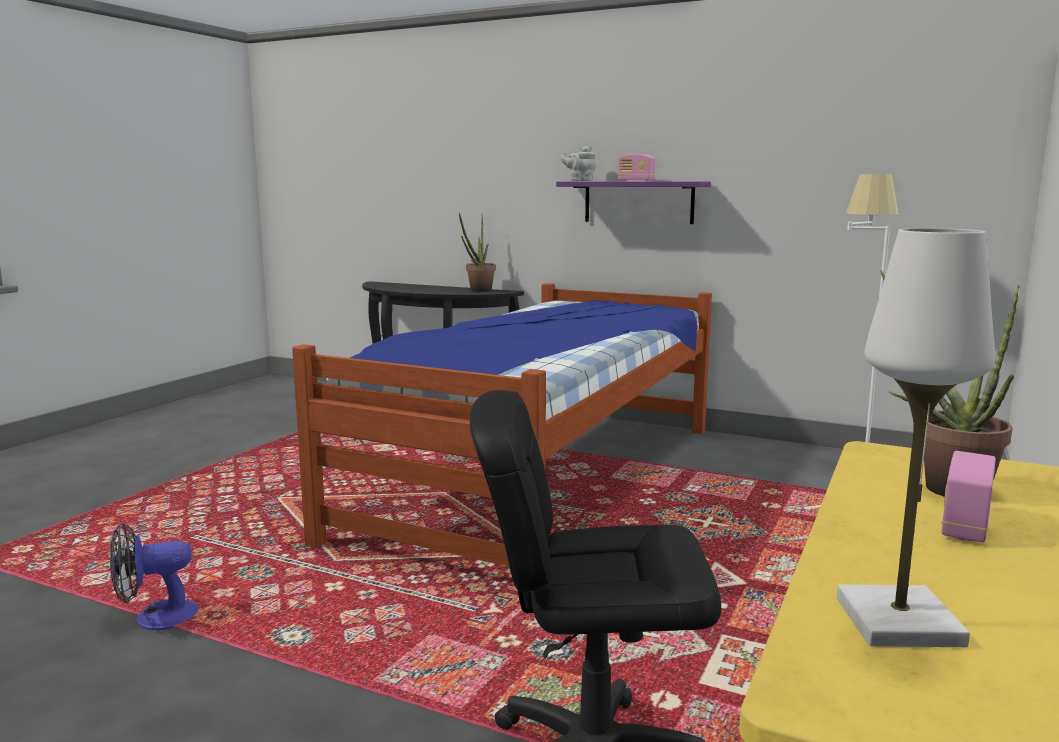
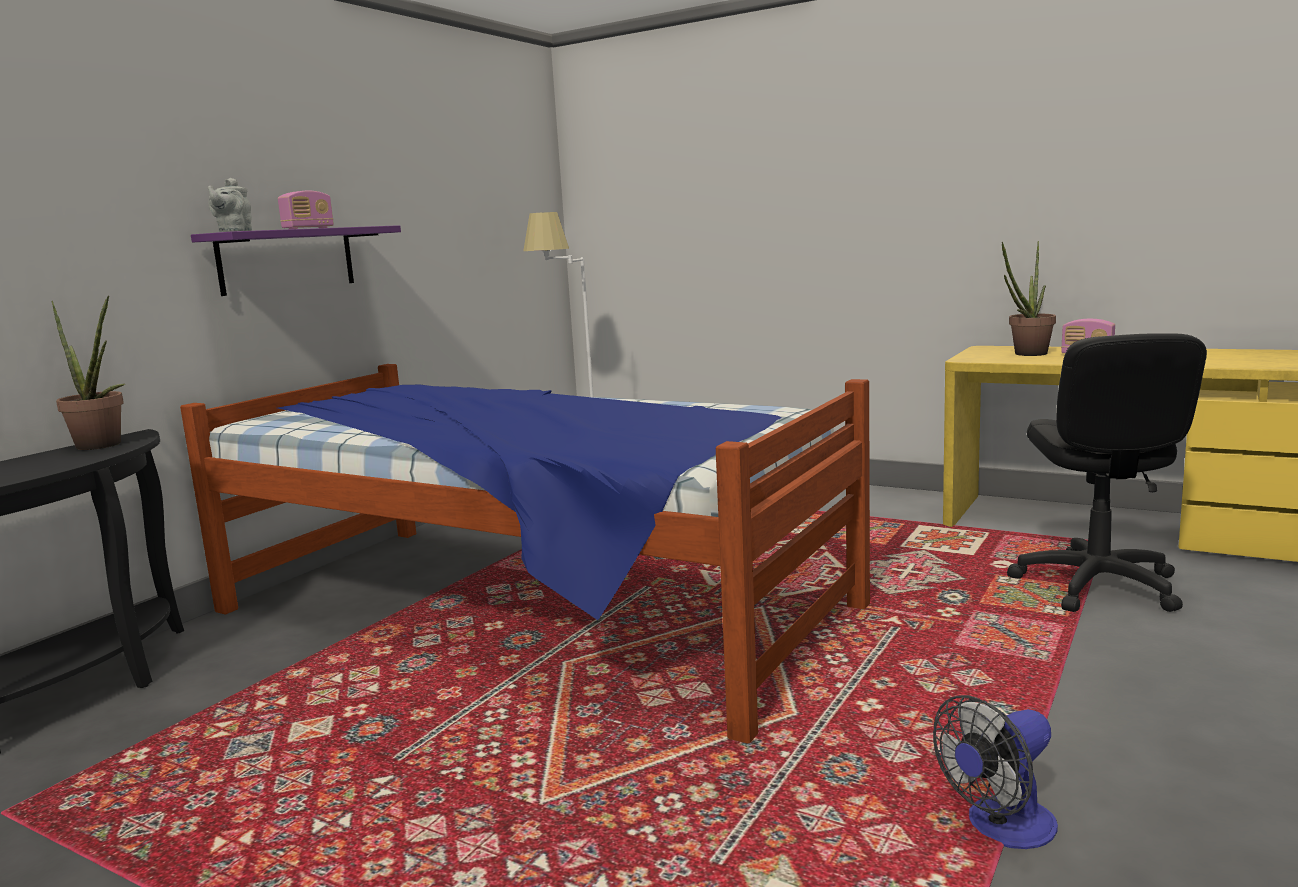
camera: 85 degrees left, 0 degrees up
fan [110,523,199,630] -> fan turned 75 degrees clockwise [933,695,1058,849]
white table lamp [837,228,995,647] -> none

